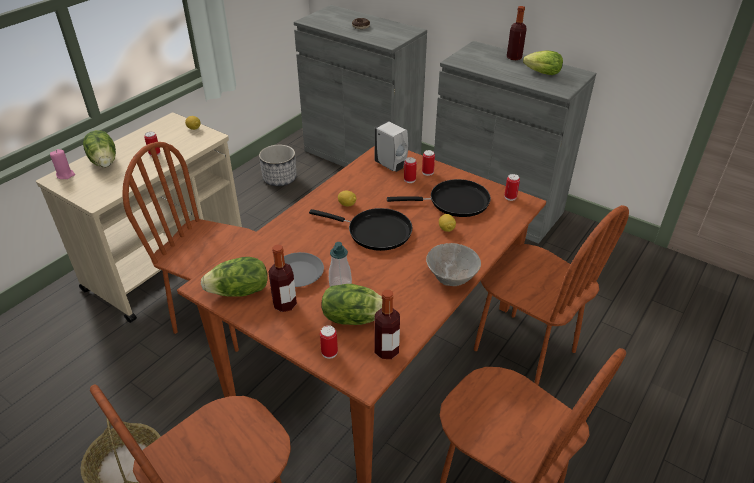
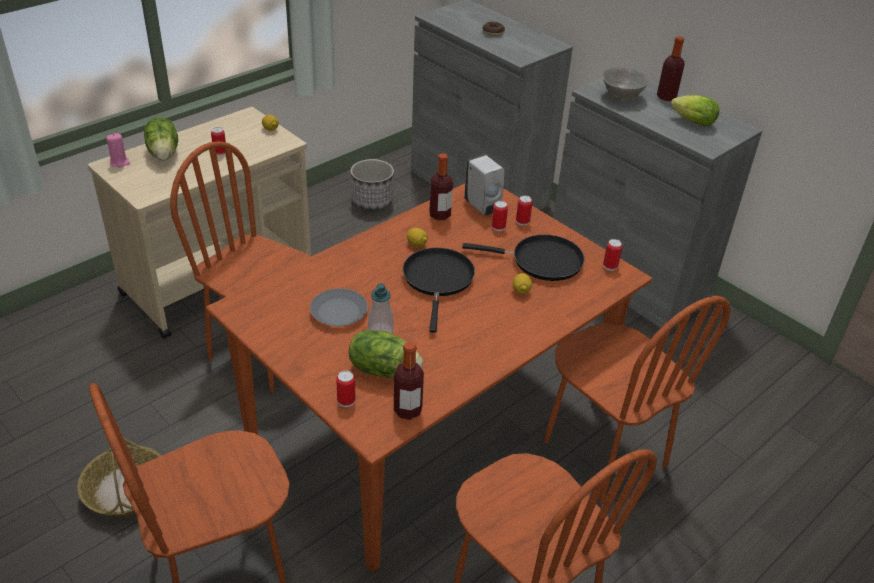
camera: 10 degrees right, 0 degrees up
lettuce [201,257,268,297] -> none
bottle [268,244,297,312] -> bottle moved to [429,154,453,220]
black frying pan [309,208,412,251] -> black frying pan turned 120 degrees counterclockwise [403,248,475,333]
grey bowl [426,243,481,286] -> grey bowl moved to [602,67,649,101]

